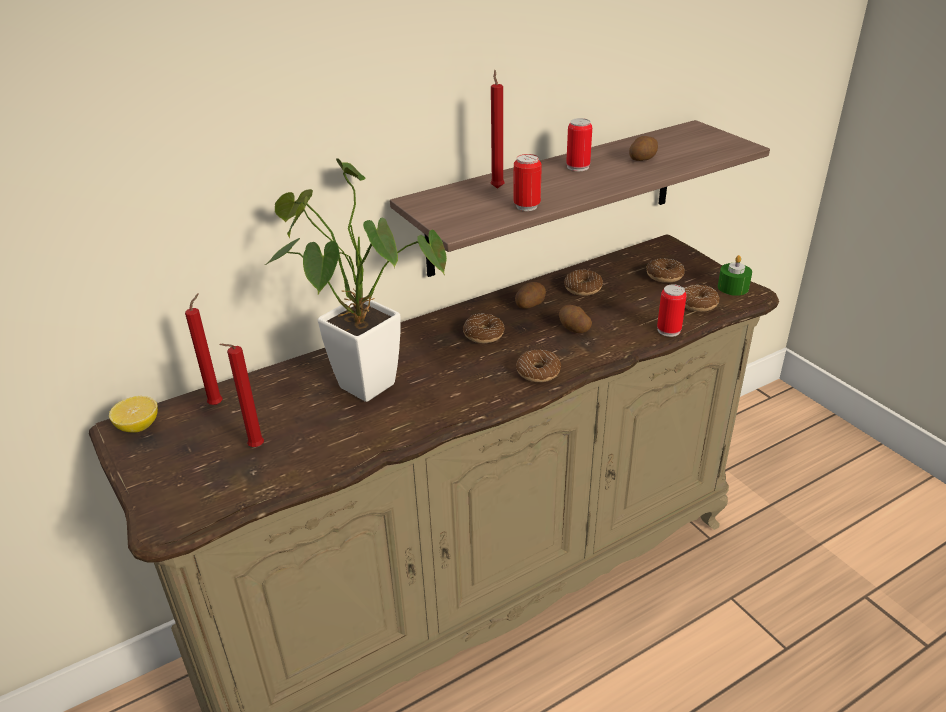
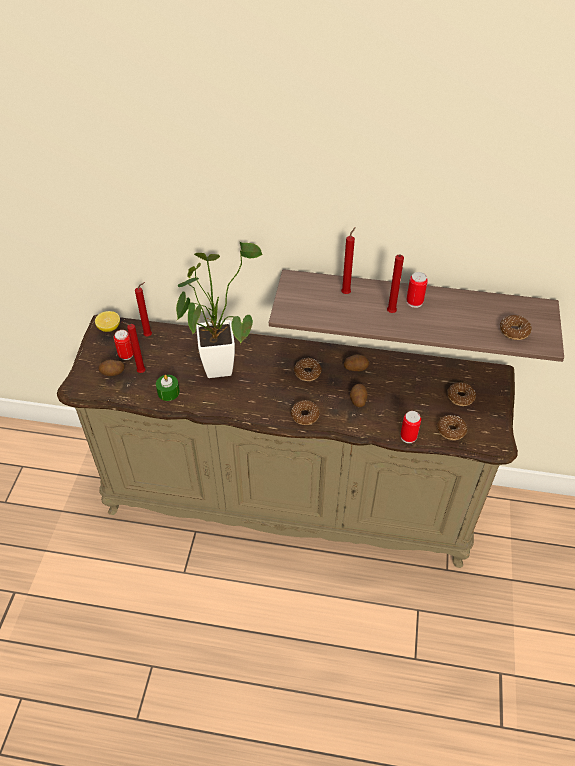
camera: 40 degrees right, 15 degrees up
can [513,154,542,211] -> can moved to [114,330,134,360]
donut [564,269,603,296] -> donut moved to [500,315,532,340]
potato [629,136,658,161] -> potato moved to [98,360,125,376]
green candle [718,255,752,296] -> green candle moved to [156,375,180,401]
none -> red candle [387,255,404,313]

